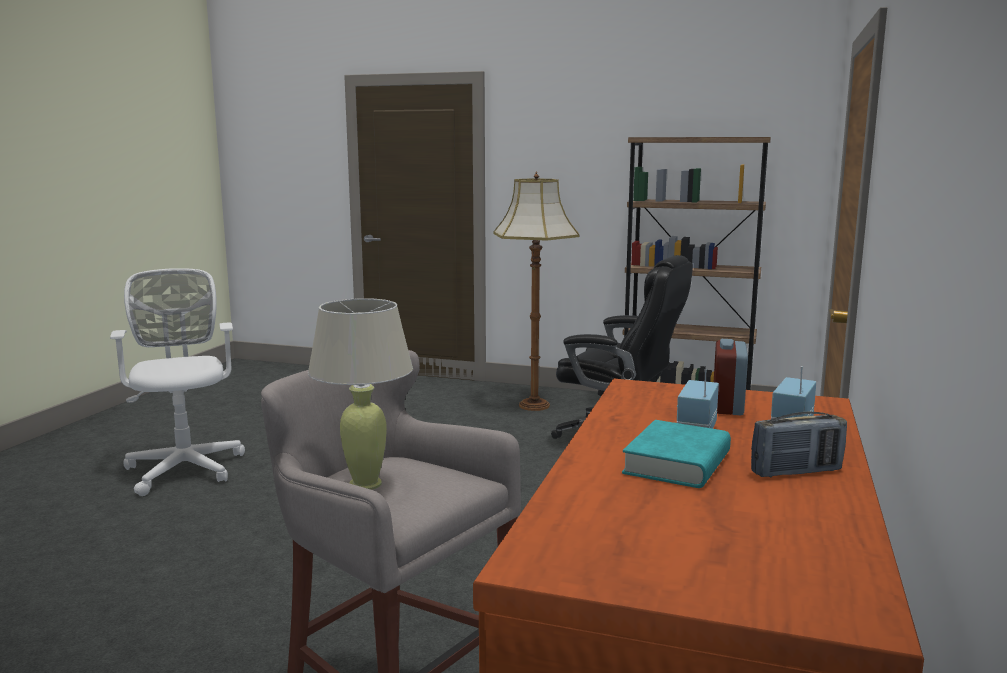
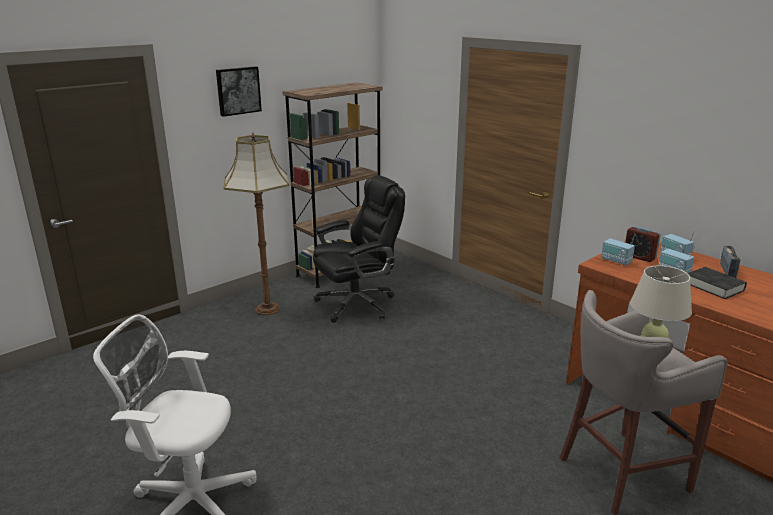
camera: 60 degrees left, 10 degrees up
turquoise book [622,420,731,488] -> black book [687,267,747,299]
none -> picture [216,66,262,117]
none -> radio [601,234,635,266]

